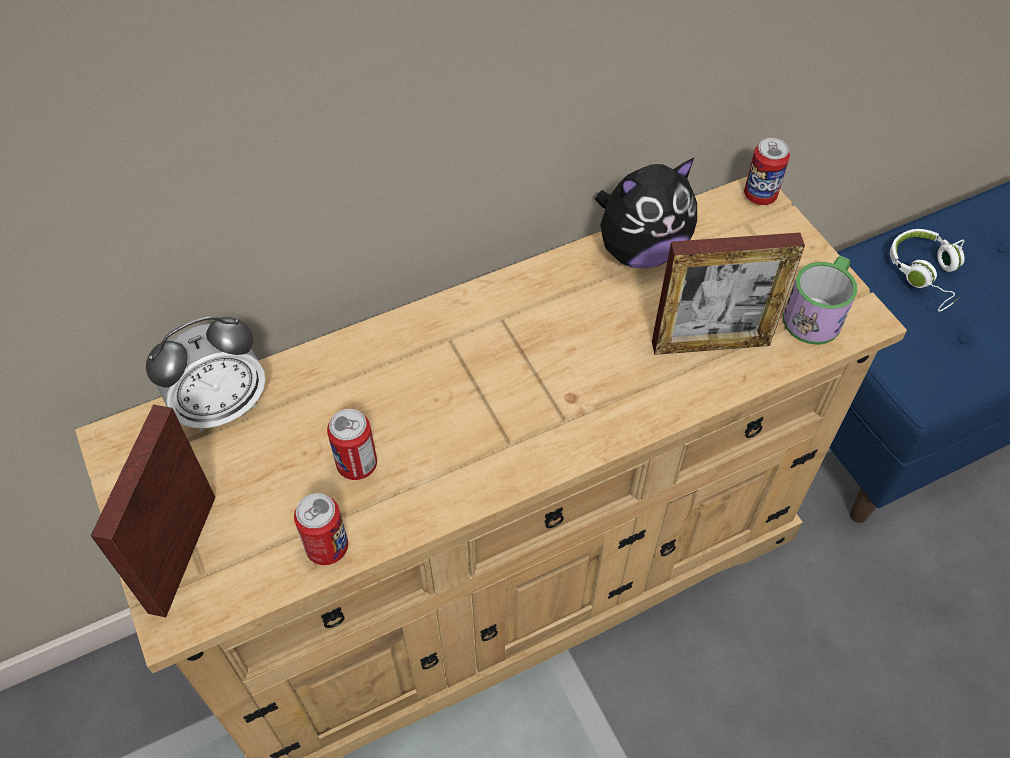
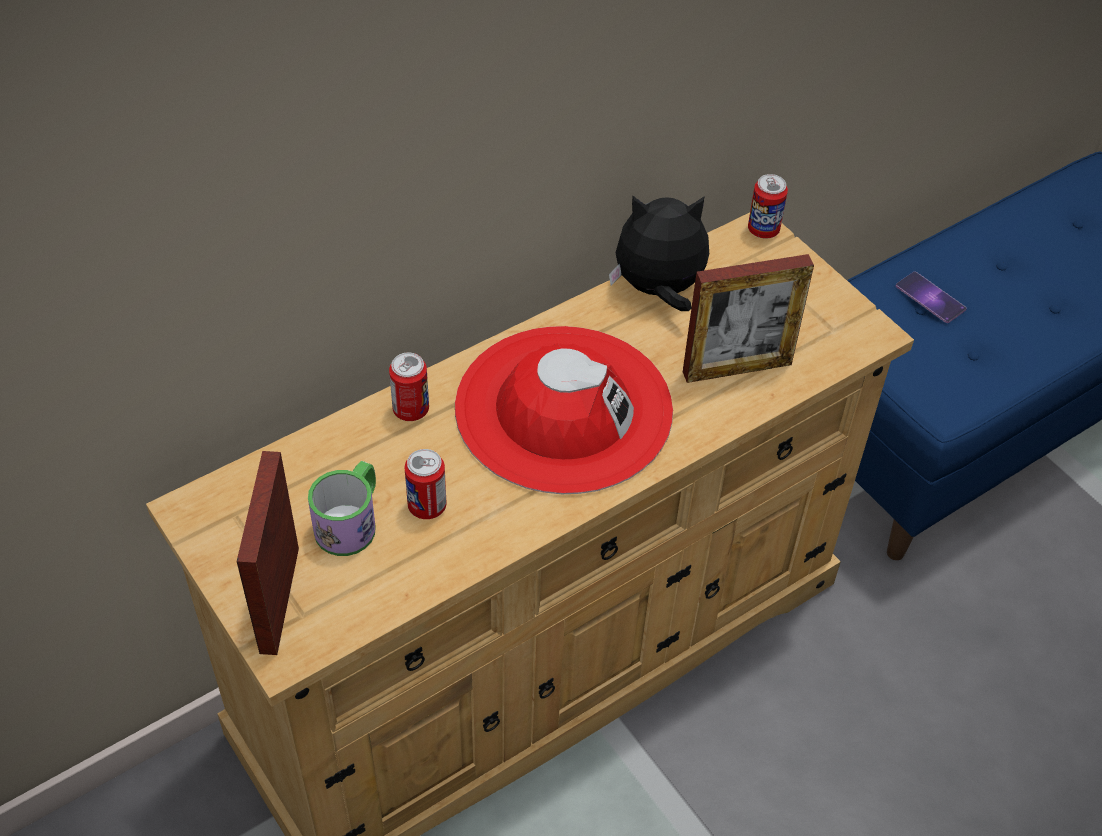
camera: 10 degrees left, 5 degrees down
alarm clock [146,316,266,432] -> none
can [294,493,348,565] -> can moved to [389,352,429,421]
plush toy [595,157,697,269] -> plush toy turned 150 degrees counterclockwise [609,196,709,311]
mug [783,256,857,345] -> mug moved to [308,461,376,556]
white headphones [890,229,965,312] -> phone [896,271,967,323]
none -> red hat [455,326,673,494]

